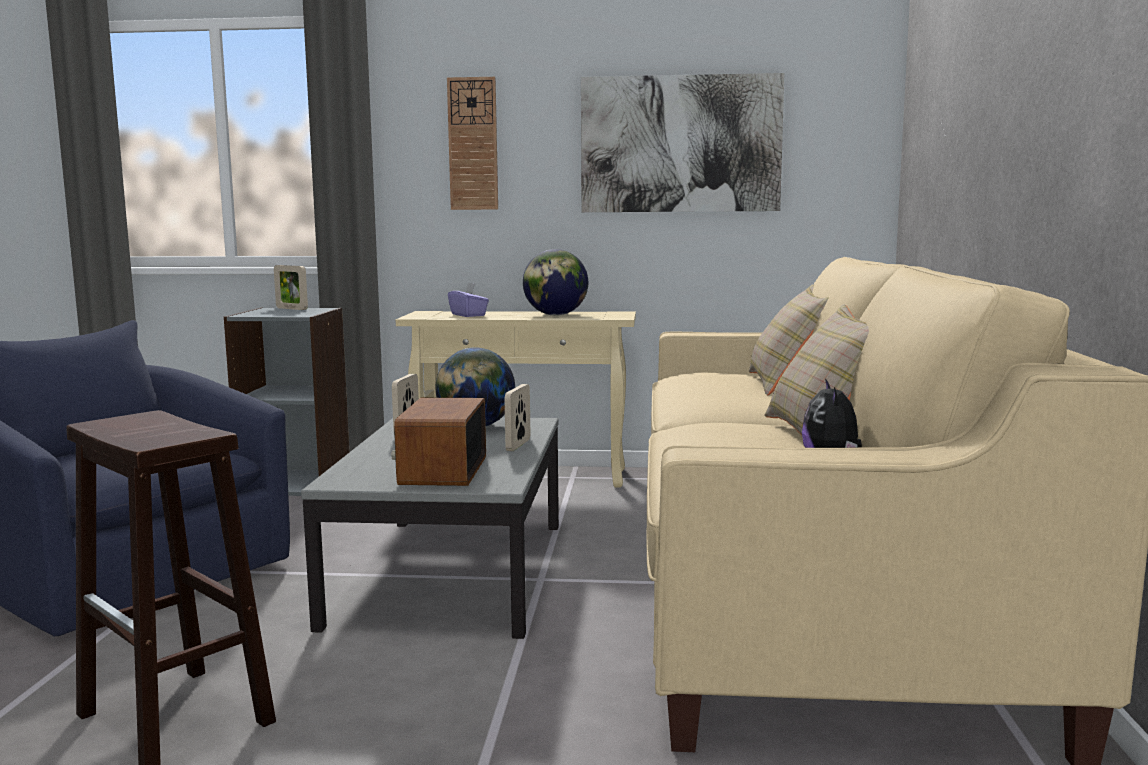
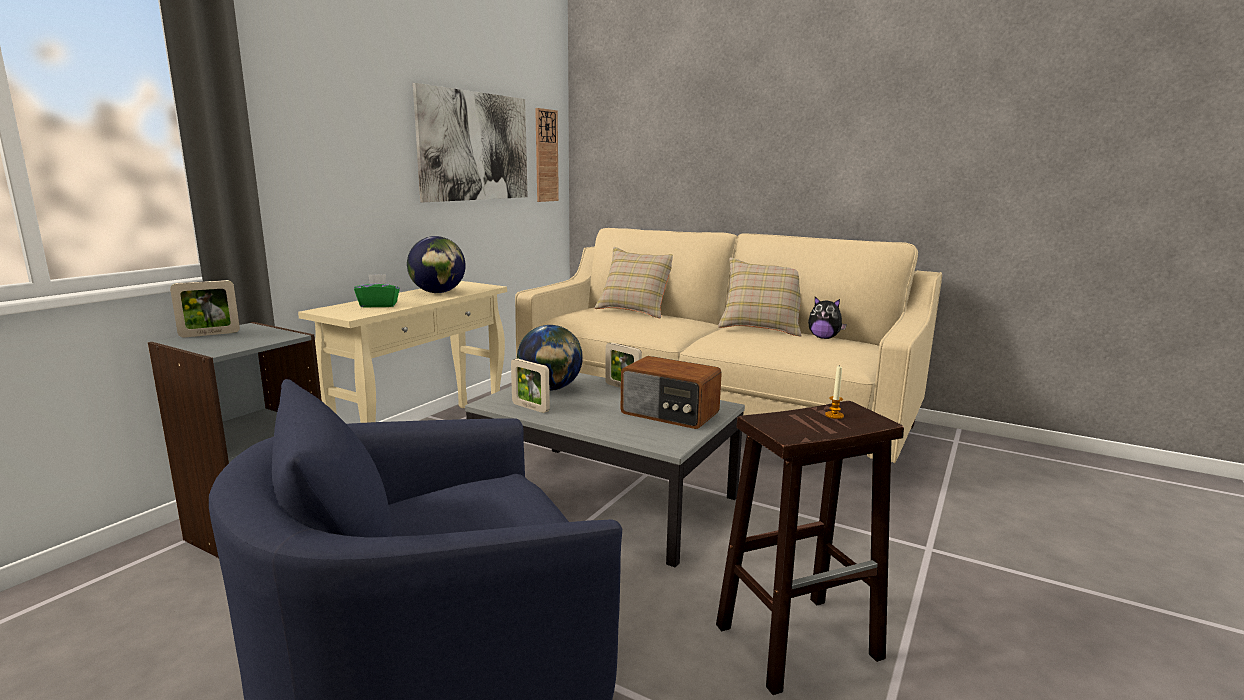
camera: 65 degrees left, 5 degrees up
wall clock [447,77,498,210] -> wall clock moved to [535,108,559,202]
purple tissue box [448,282,489,317] -> green tissue box [354,274,400,308]
none -> candle [825,366,844,419]

